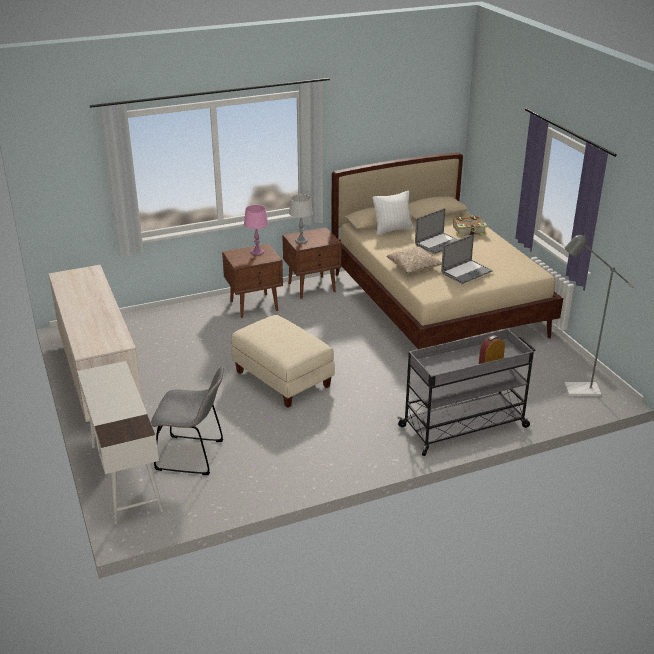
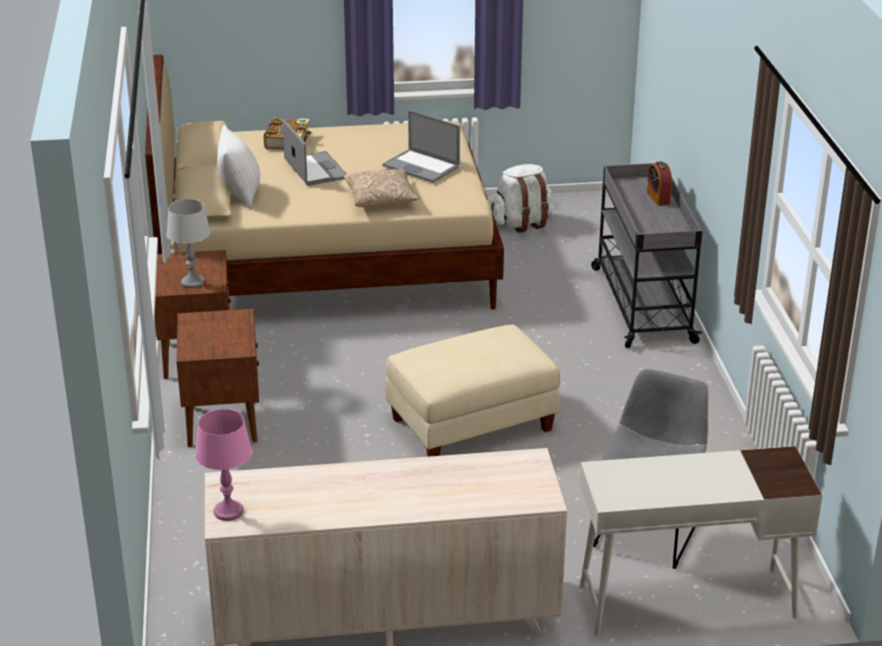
camera: 75 degrees left, 0 degrees up
pink table lamp [244,205,269,255] -> pink table lamp moved to [195,409,252,521]
laptop [441,234,493,284] -> laptop turned 150 degrees clockwise [383,110,460,183]
grey floor lamp [565,235,634,396] -> none
none -> white backpack [490,164,554,233]

